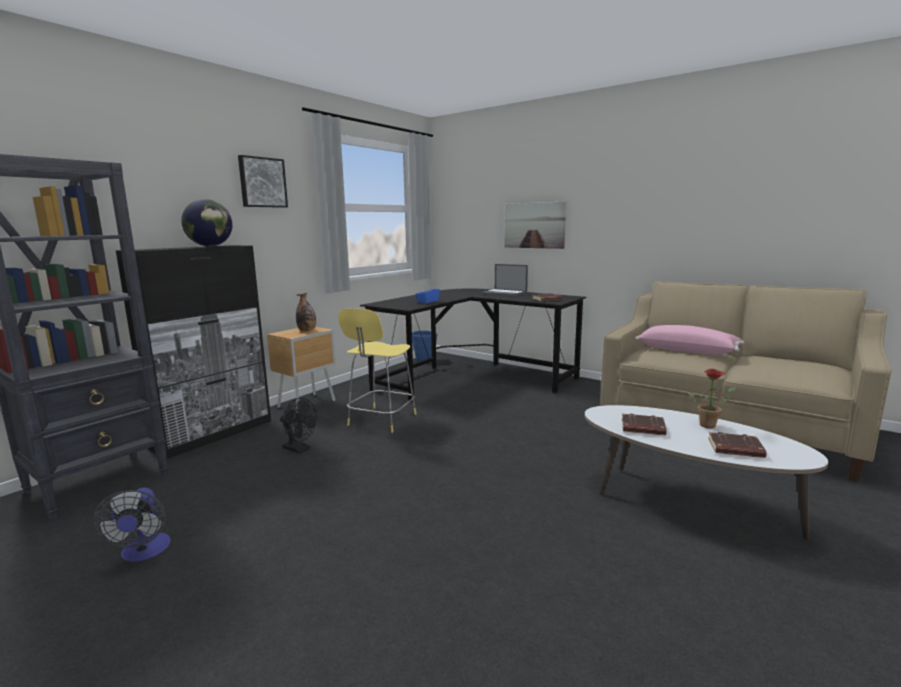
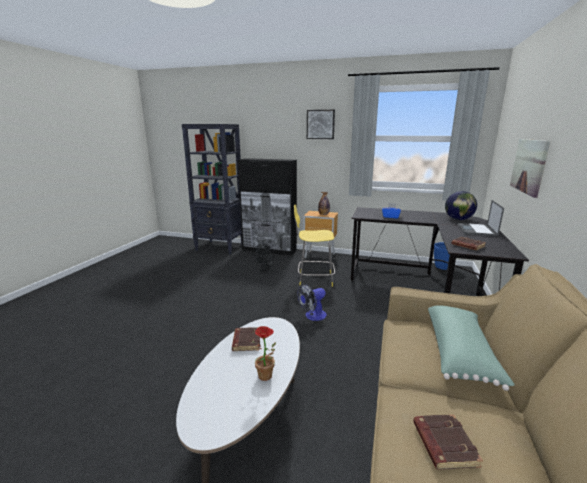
camera: 70 degrees right, 5 degrees up
fan [93,488,171,562] -> fan moved to [297,284,327,321]
globe [181,199,232,247] -> globe moved to [445,191,477,220]
pink pillow [635,325,744,355] -> green pillow [428,305,515,391]
brown book [708,432,767,458] -> brown book moved to [413,414,483,470]

